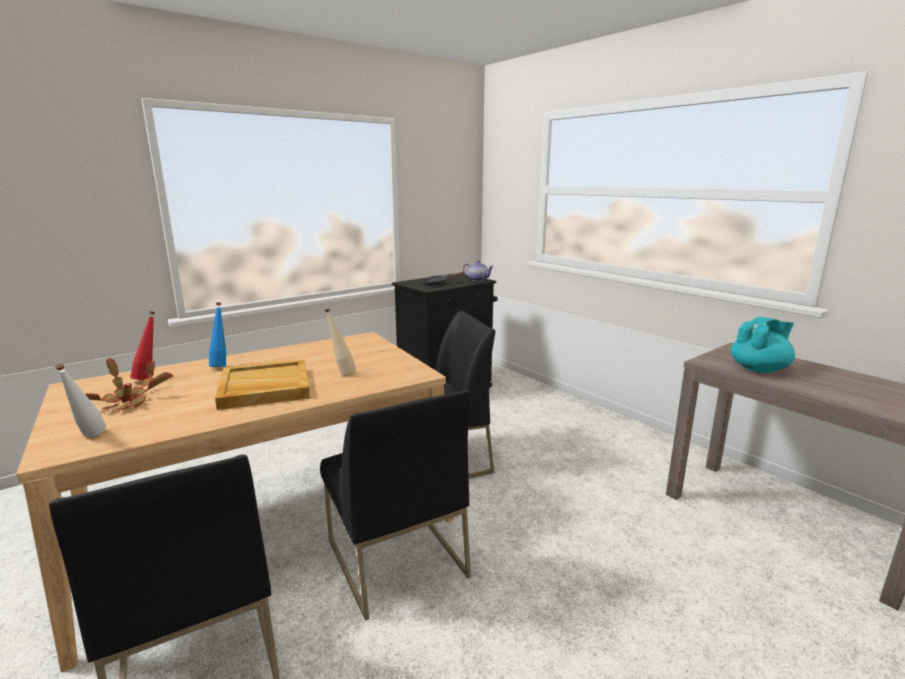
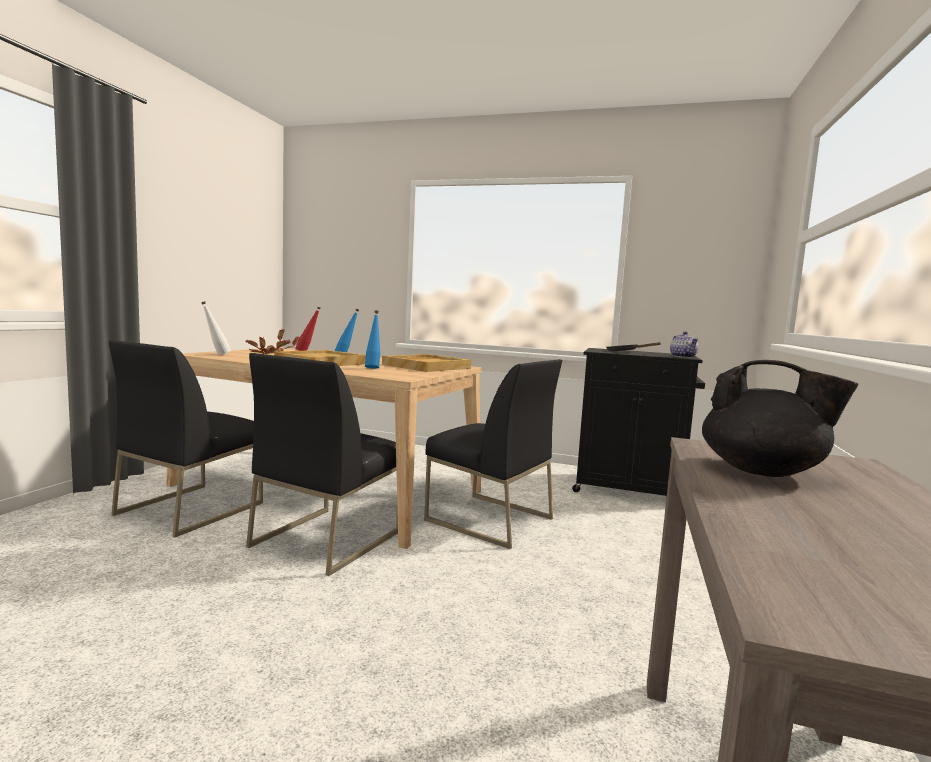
camera: 55 degrees right, 10 degrees down
beige bottle [325,309,357,375] -> blue bottle [365,310,380,369]
turquoise teapot [731,317,795,373] -> black teapot [702,360,858,477]
none -> beige tray [382,354,471,372]

